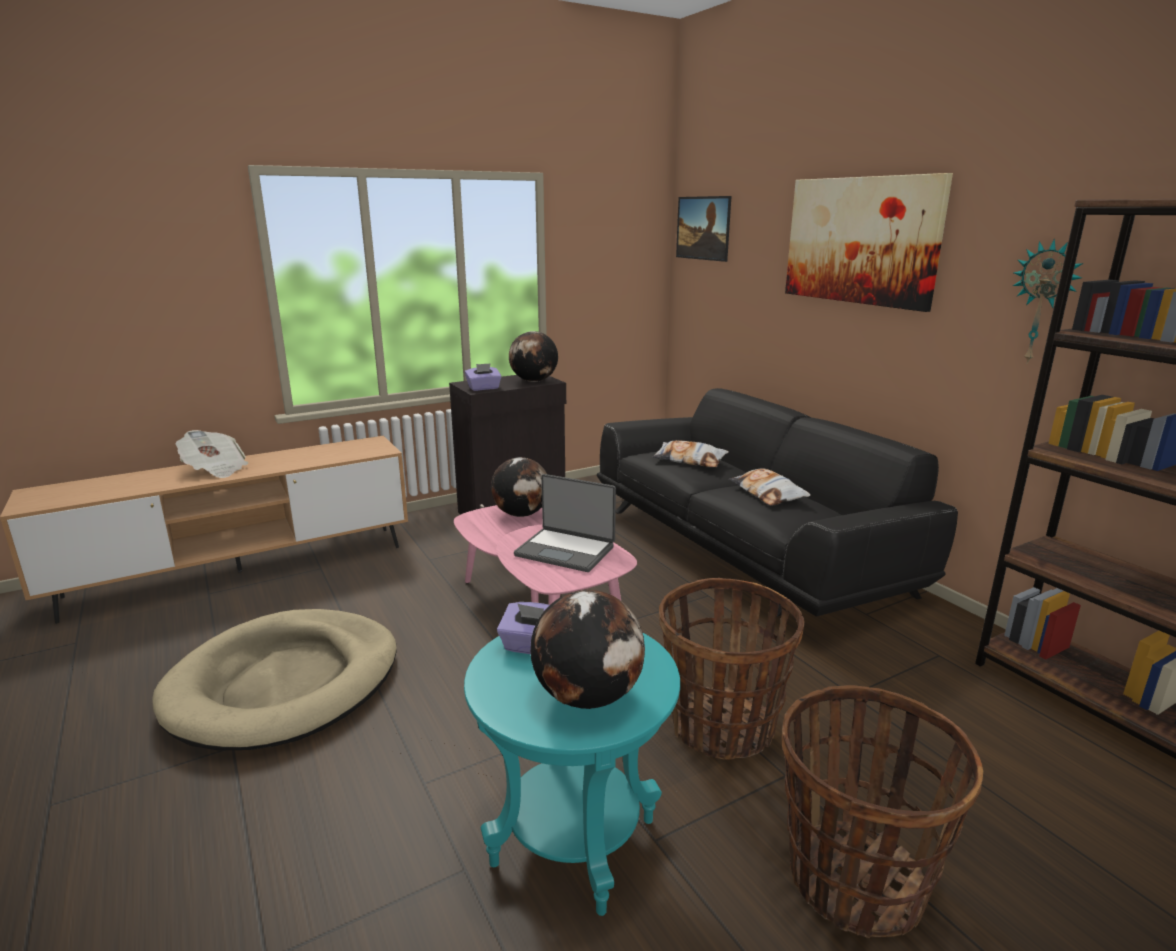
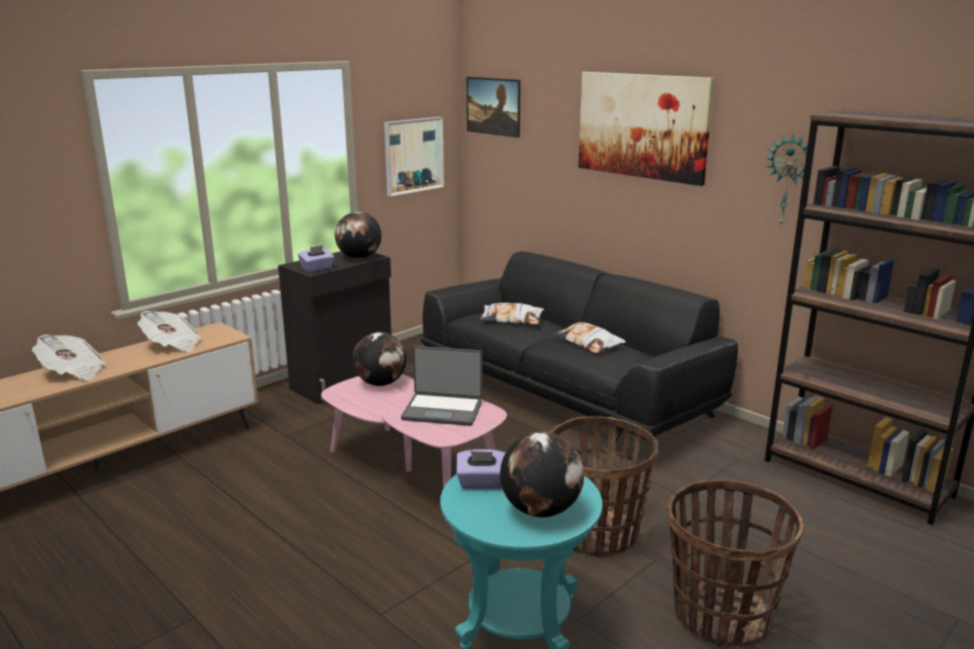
camera: 15 degrees left, 0 degrees up
beige dog bed [152,609,397,750] -> none
none -> newspaper [138,311,201,352]
none -> picture [384,117,444,196]

